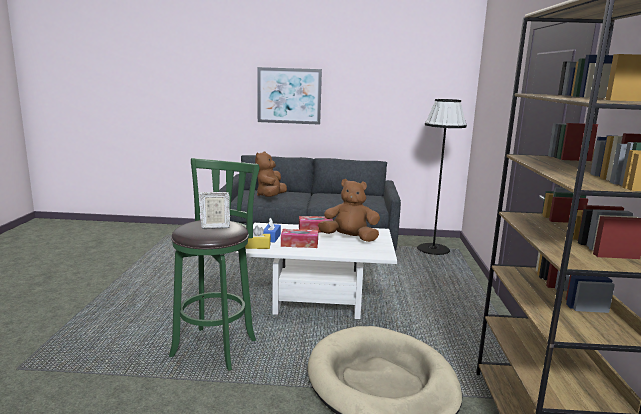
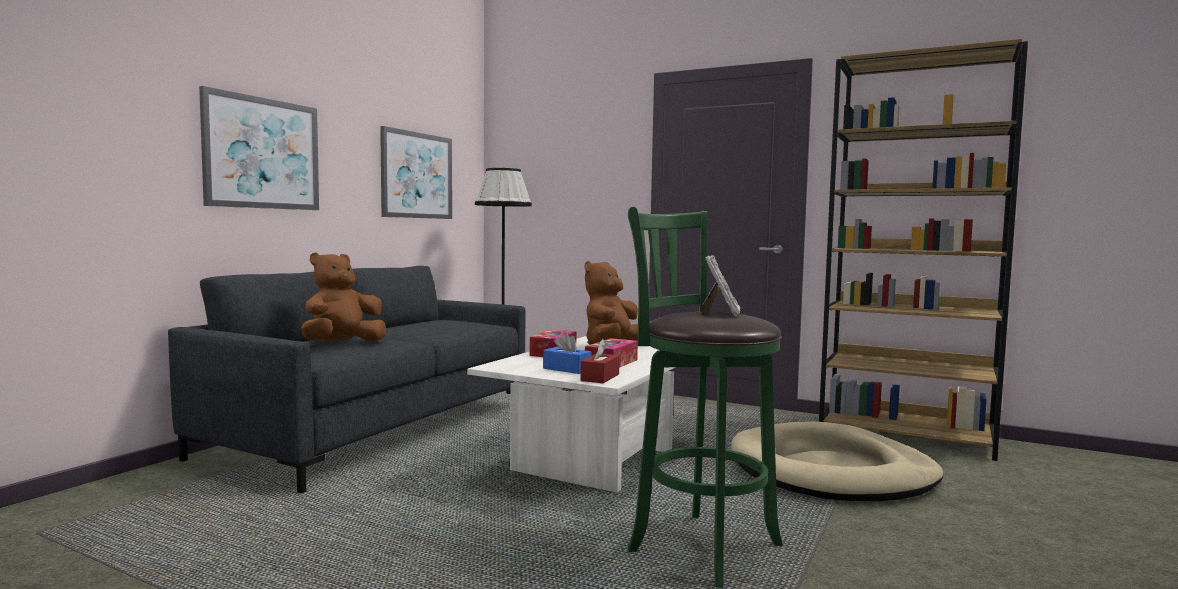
camera: 65 degrees left, 10 degrees down
yellow tissue box [245,226,271,249] -> red tissue box [580,339,620,383]
brown plush toy [255,151,287,197] -> brown plush toy turned 90 degrees clockwise [301,252,386,342]
none -> picture [380,126,452,219]

